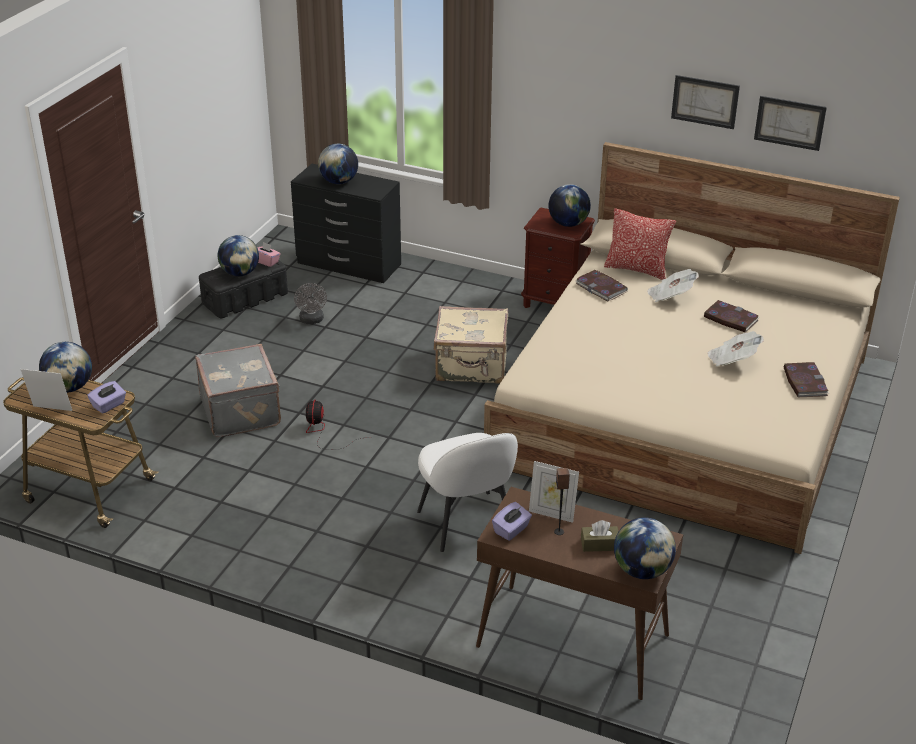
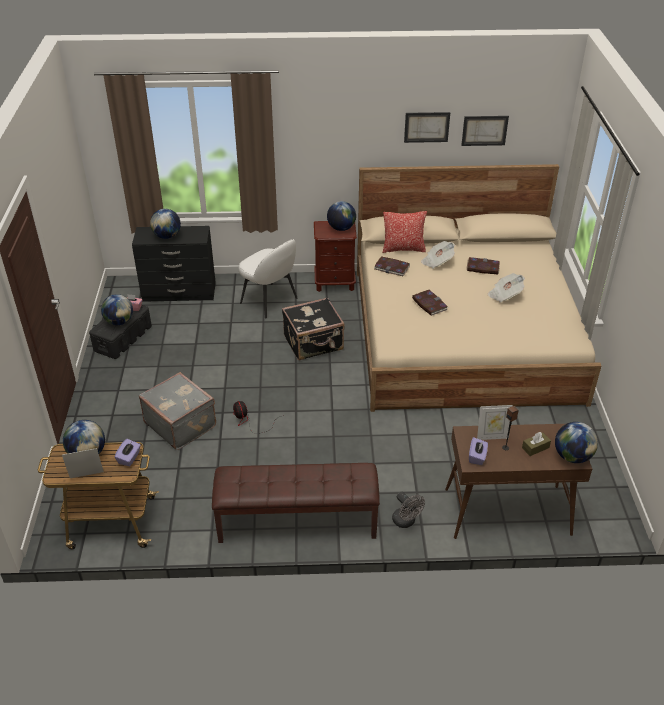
camera: 25 degrees left, 5 degrees up
grey fan [294,283,327,324] -> grey fan moved to [392,492,425,528]
white chair [417,433,518,552] -> white chair moved to [239,239,297,318]
beige suitcase [434,306,508,384] -> black suitcase [282,297,345,360]
book [784,362,829,397] -> book moved to [412,290,448,316]
none -> brown bench [212,463,380,543]

